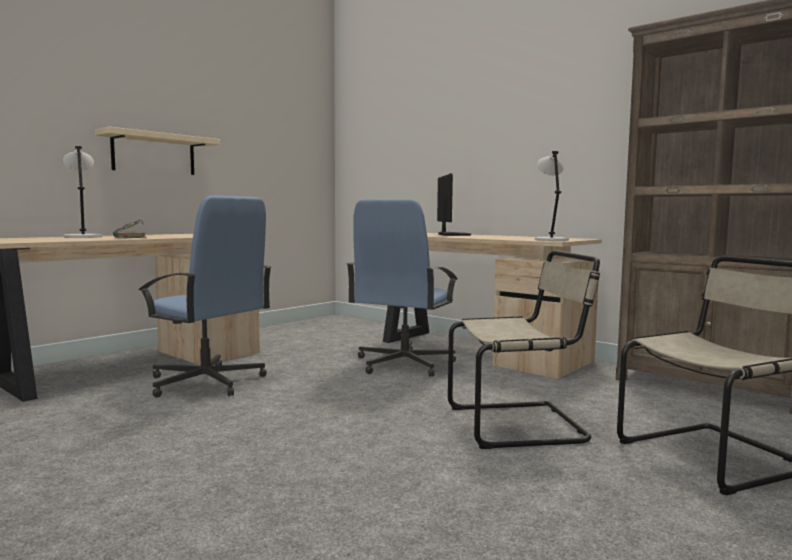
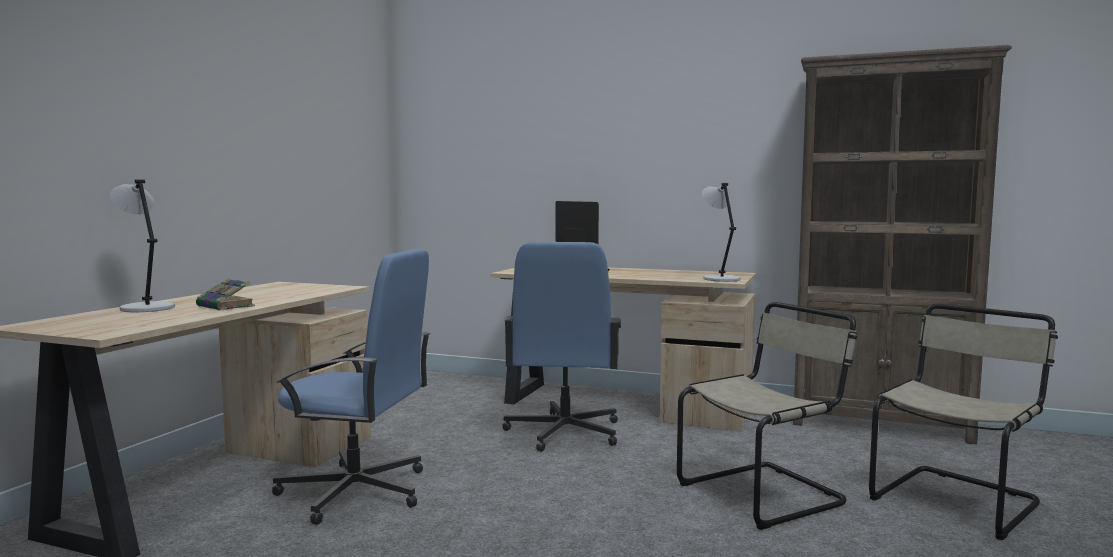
camera: 20 degrees left, 0 degrees up
beige shelf [95,127,220,175] -> none

